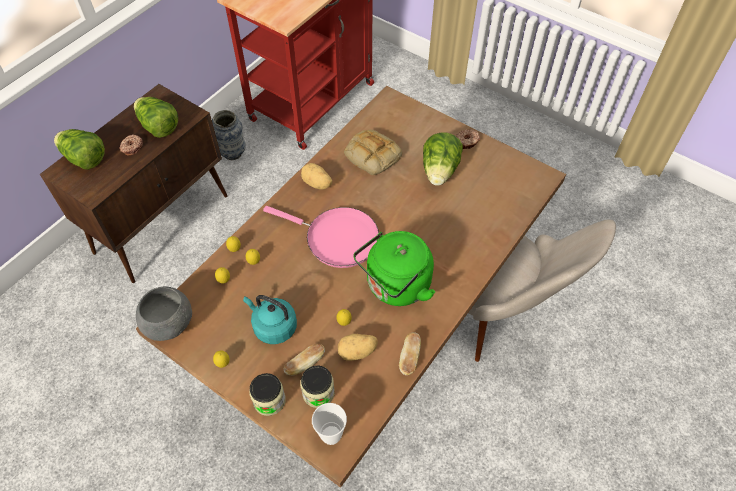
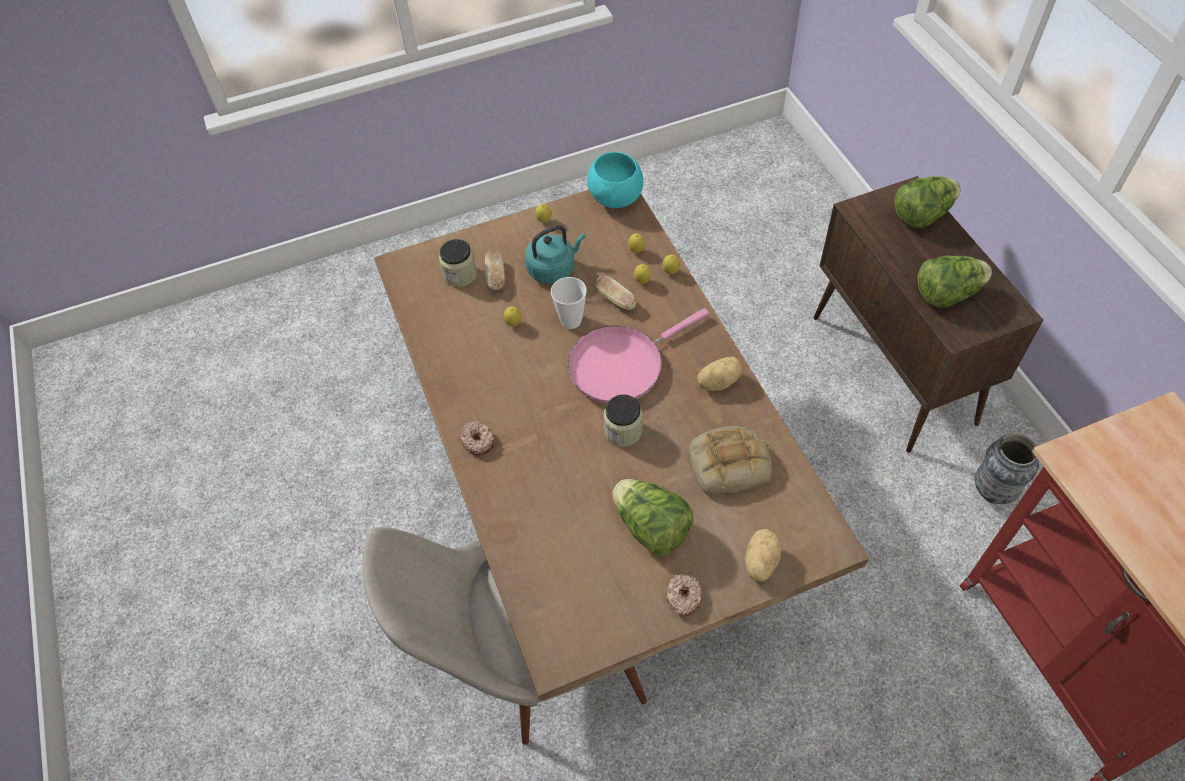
camera: 125 degrees right, 0 degrees up
donut [119,134,143,155] -> donut moved to [460,421,495,455]
grey bowl [136,287,192,341] -> turquoise bowl [587,152,643,208]
jar [249,373,286,416] -> jar moved to [603,394,643,447]
cup [312,403,347,445] -> cup moved to [551,277,587,329]
potato [338,334,378,361] -> potato moved to [745,529,781,582]
green kettle [354,231,435,306] -> none
bread [399,332,421,375] -> bread moved to [596,276,637,310]

